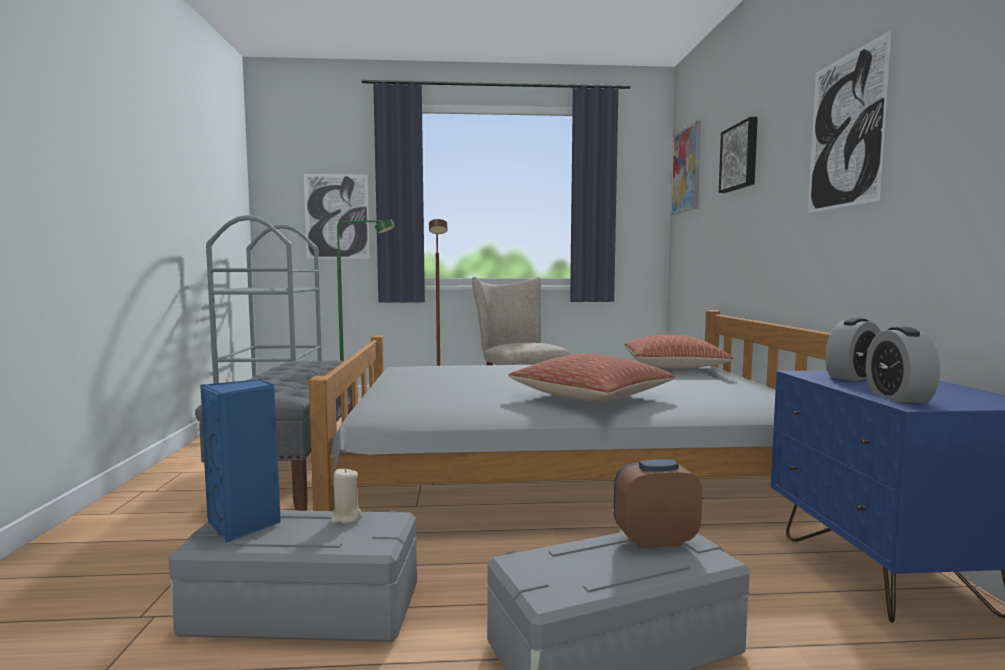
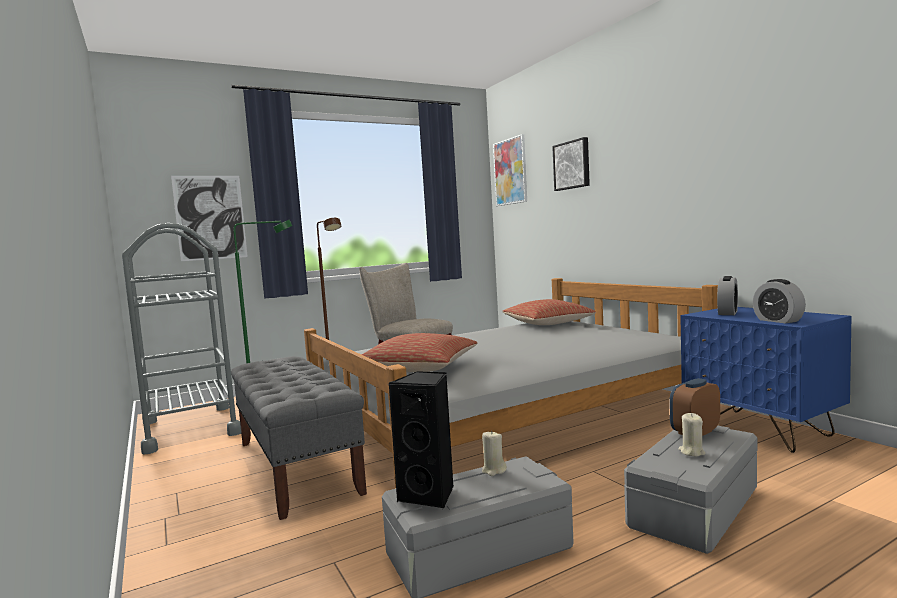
camera: 25 degrees left, 0 degrees up
blue speaker [200,379,281,543] -> black speaker [388,371,454,509]
pillow [508,354,675,402] -> pillow moved to [361,333,478,372]
picture [808,30,892,213] -> none
none -> beige candle [678,413,706,457]

